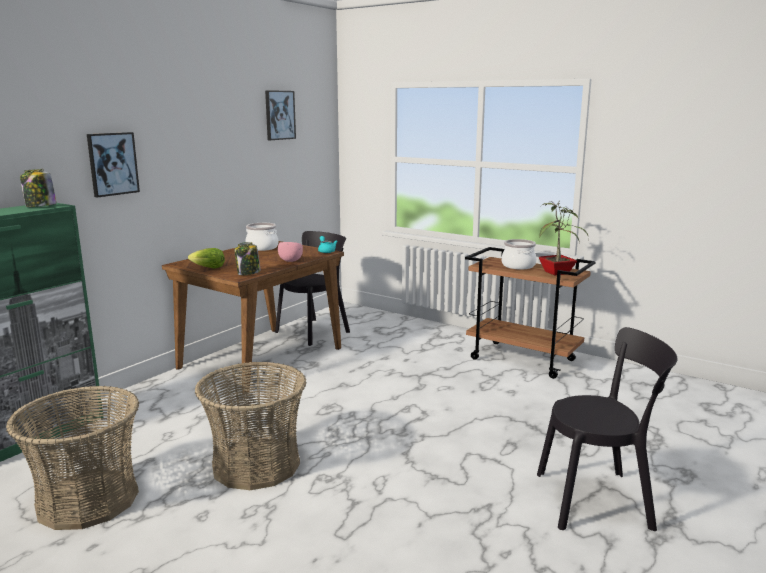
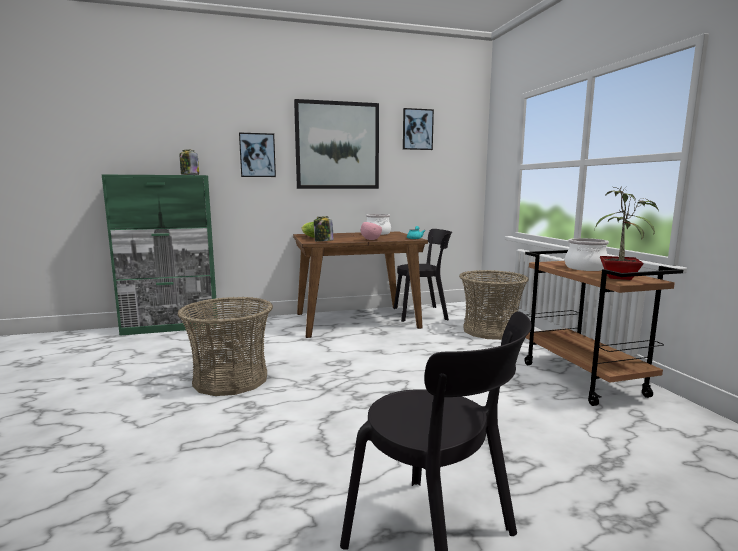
camera: 40 degrees right, 5 degrees down
basket [6,386,139,530] -> basket moved to [459,270,529,340]
none -> picture [294,99,379,189]

